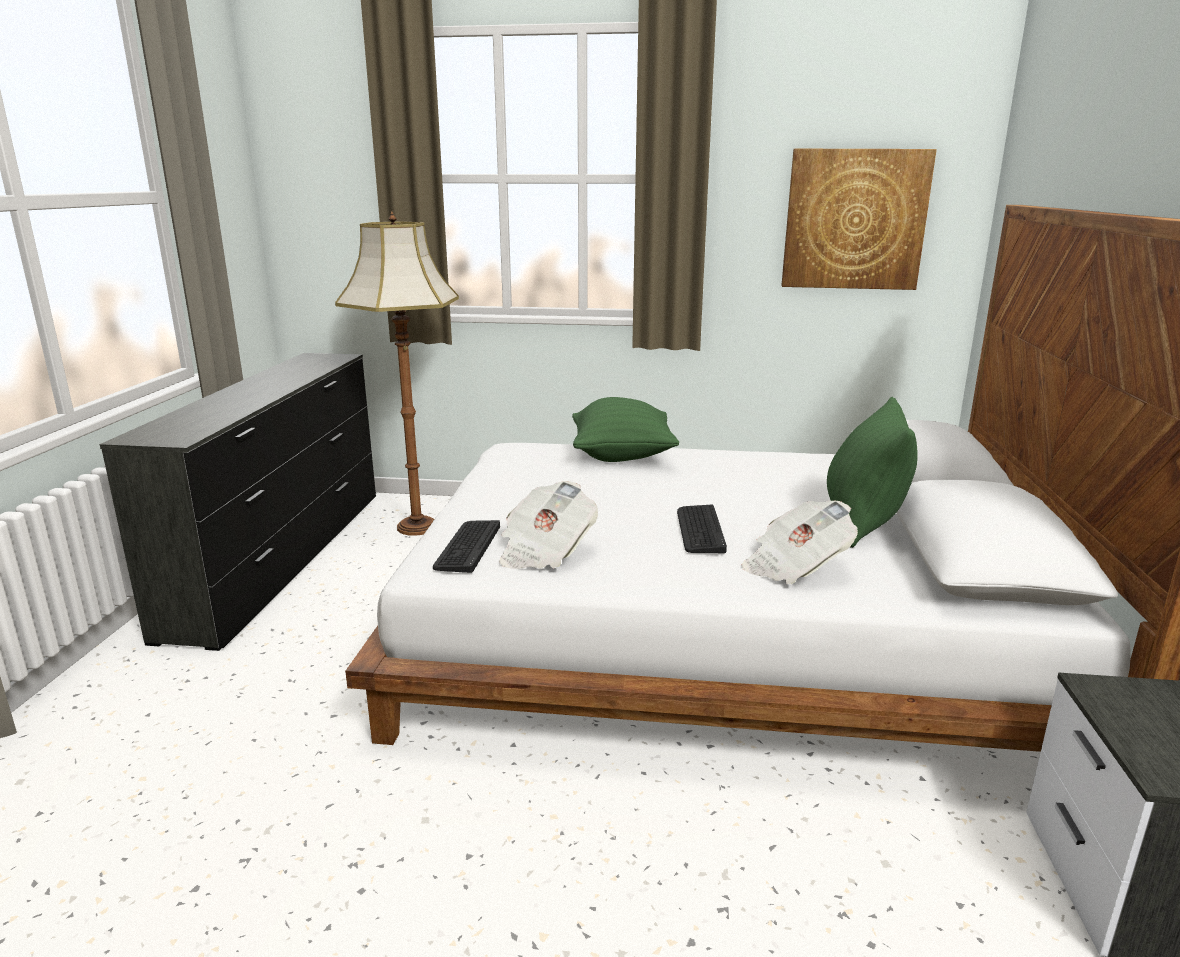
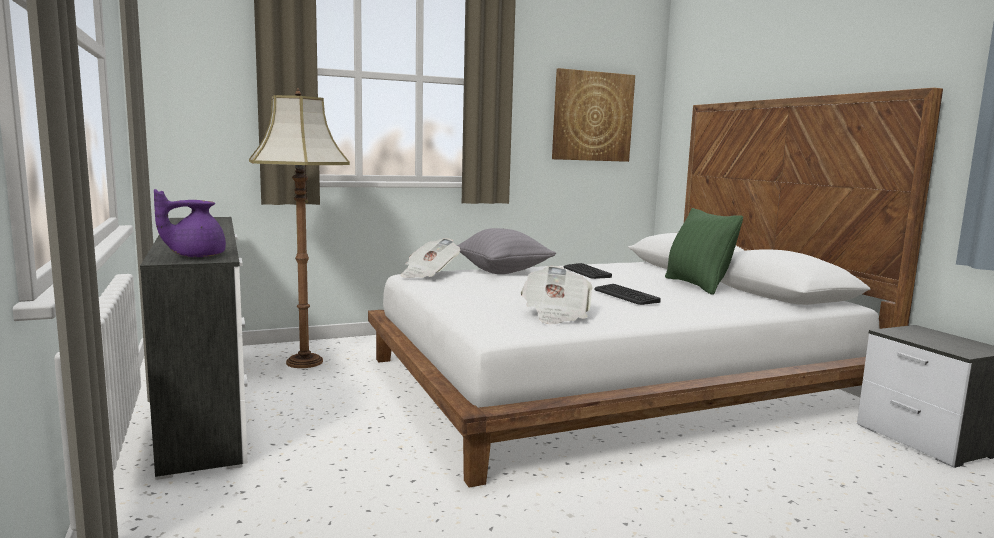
camera: 30 degrees left, 10 degrees down
black dresser [99,353,376,651] -> white dresser [140,217,248,480]
keyboard [433,520,500,573] -> keyboard moved to [564,263,612,279]
green pillow [572,397,679,462] -> grey pillow [457,228,556,274]
newspaper [742,501,858,584] -> newspaper moved to [401,238,460,278]
none -> purple teapot [154,189,226,257]

